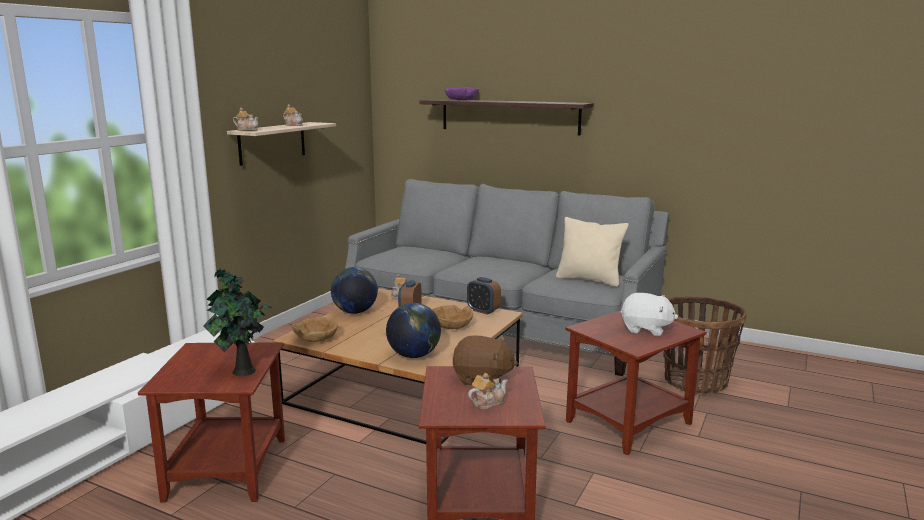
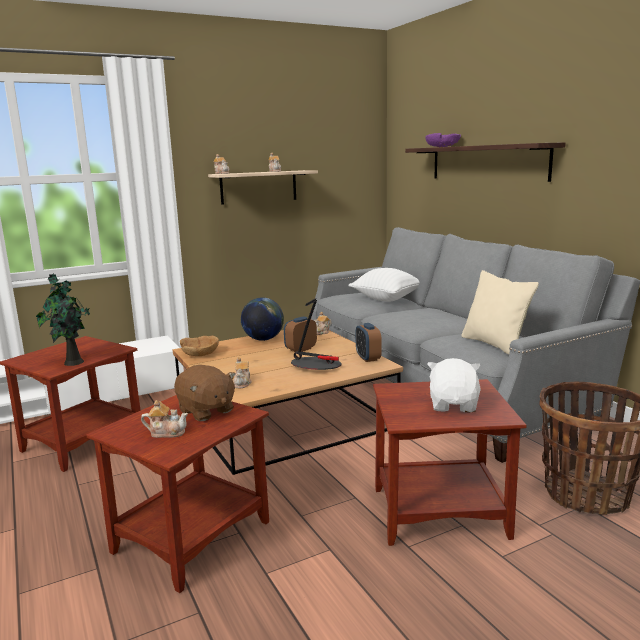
camera: 35 degrees right, 0 degrees up
globe [386,303,441,358] -> teapot [233,357,252,388]
brown bowl [432,305,473,329] -> table lamp [291,298,341,370]
white plush toy [621,293,678,336] -> white plush toy turned 135 degrees counterclockwise [428,358,480,412]
none -> white pillow [348,268,419,302]

